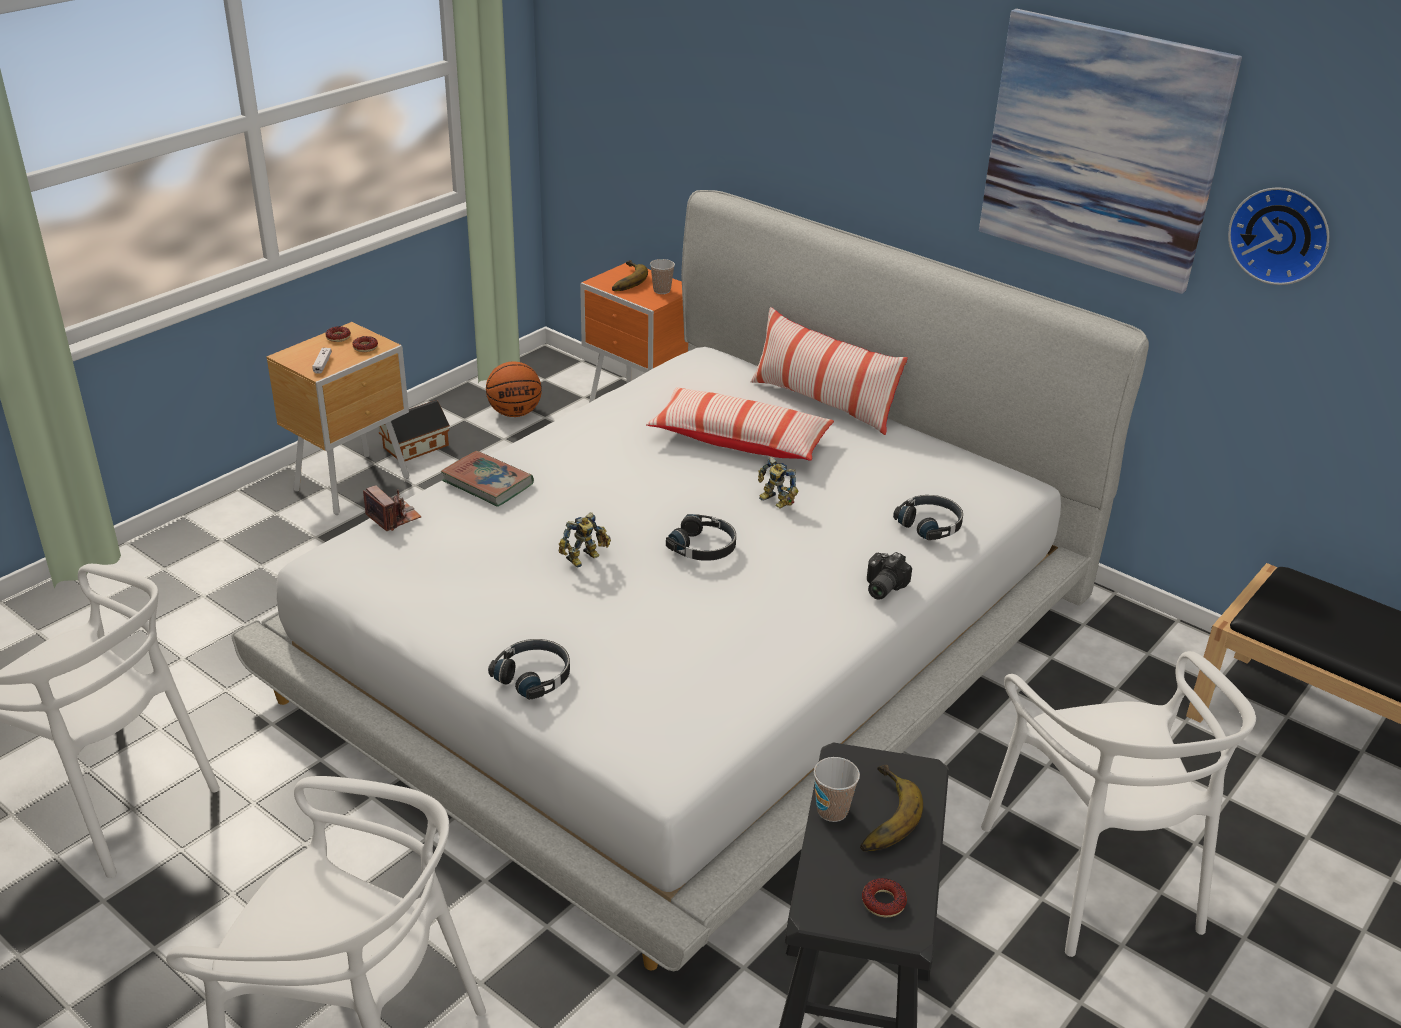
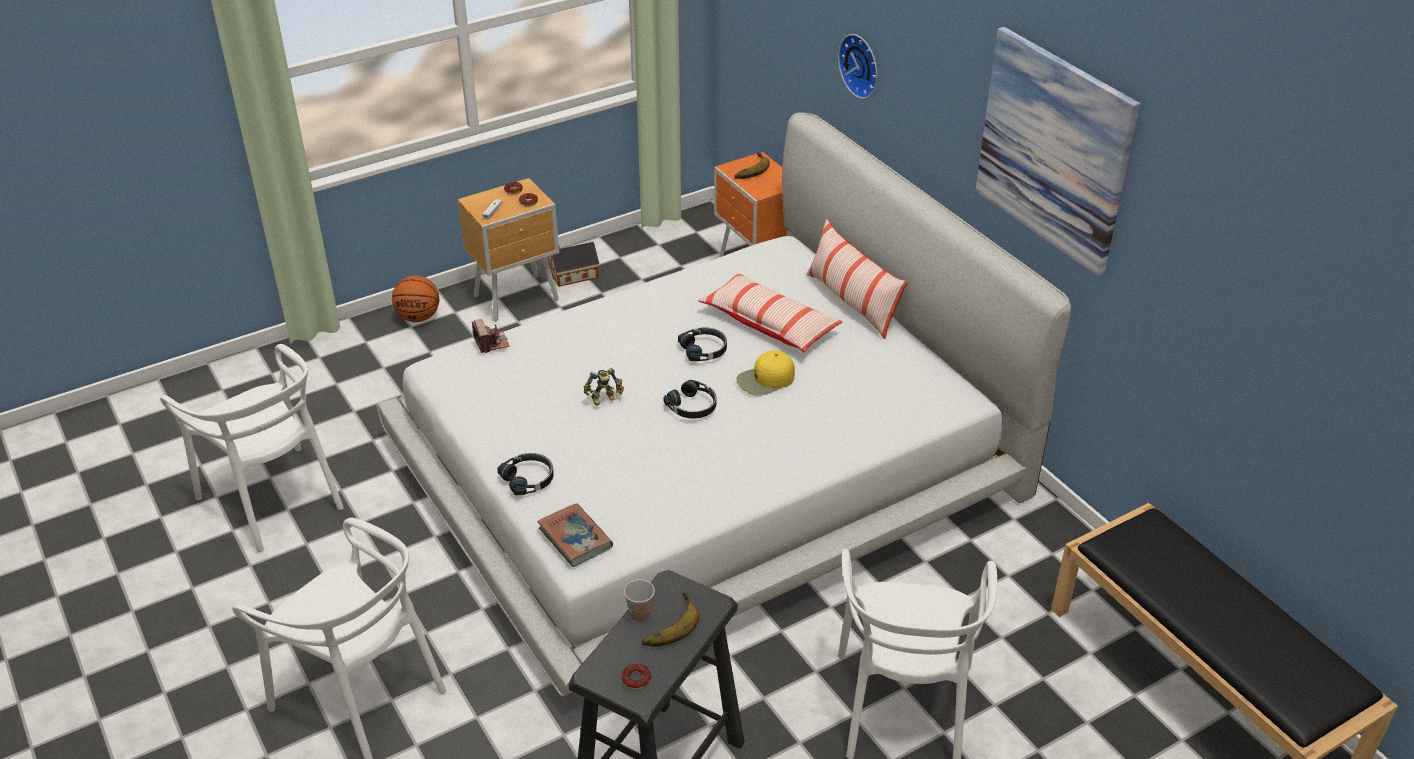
camera: 20 degrees right, 5 degrees up
book [441,451,534,507] -> book moved to [537,503,613,567]
basketball [486,361,542,417] -> basketball moved to [392,275,439,322]
cup [650,259,675,294] -> none
toy robot [758,457,799,508] -> yellow cap [736,350,795,396]
camera [867,552,912,600] -> none
black headphones [893,495,963,540] -> black headphones moved to [678,327,727,361]
wall clock [1228,188,1330,285] -> wall clock moved to [838,34,878,99]

